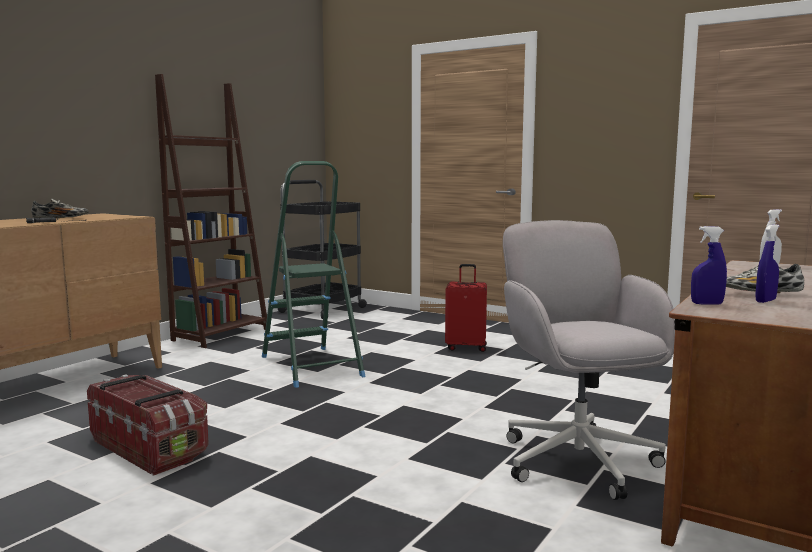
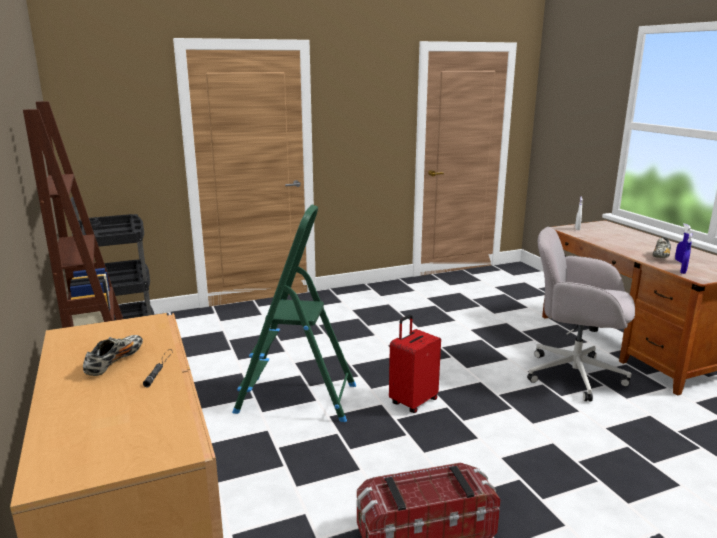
camera: 55 degrees left, 10 degrees up
red suitcase [445,264,487,352] -> red suitcase moved to [389,315,441,413]

